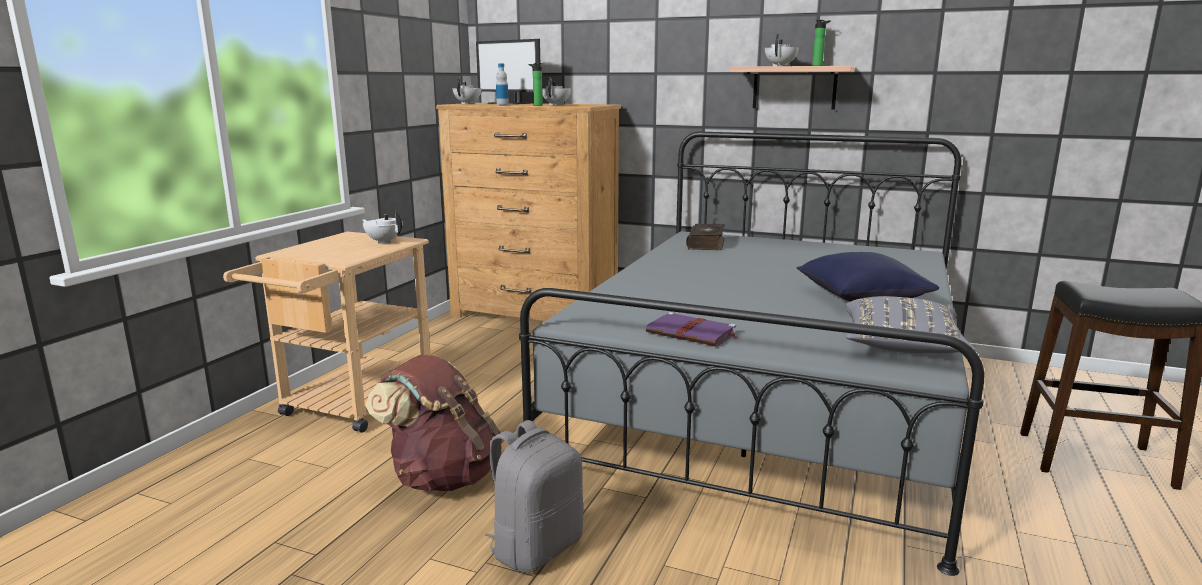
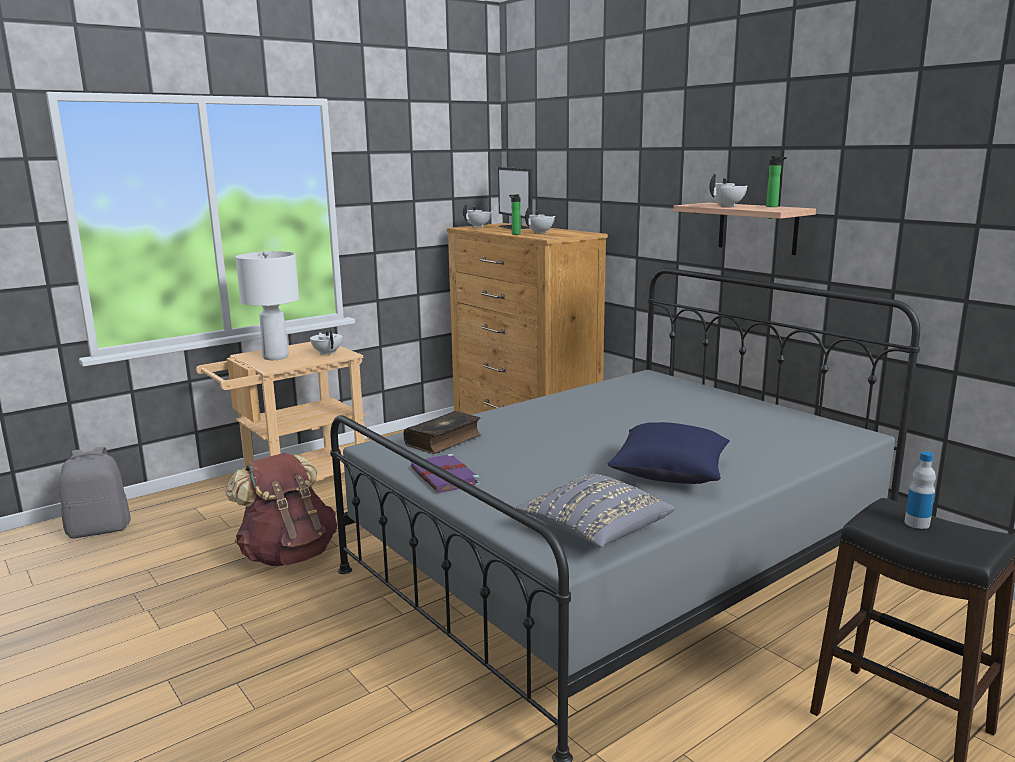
camera: 30 degrees right, 0 degrees up
grey backpack [485,420,583,573] -> grey backpack moved to [59,447,131,539]
bottle [496,64,509,105] -> bottle moved to [904,451,936,529]
book [686,224,725,250] -> book moved to [403,411,481,454]
none -> white table lamp [236,250,299,360]

